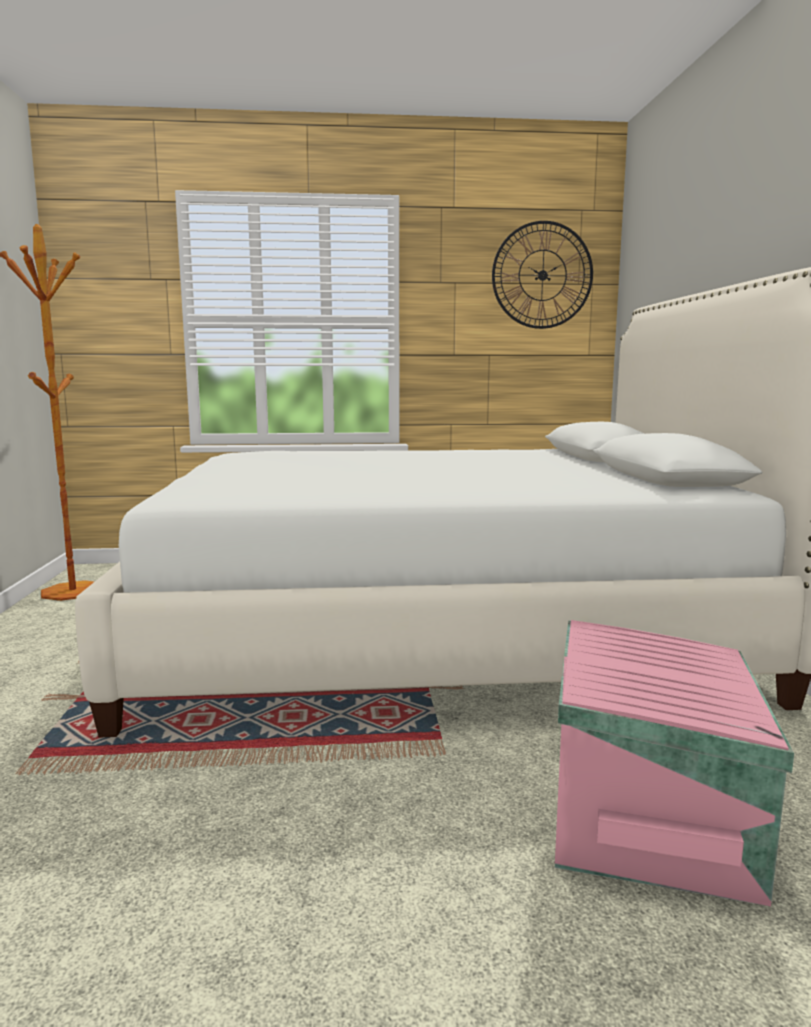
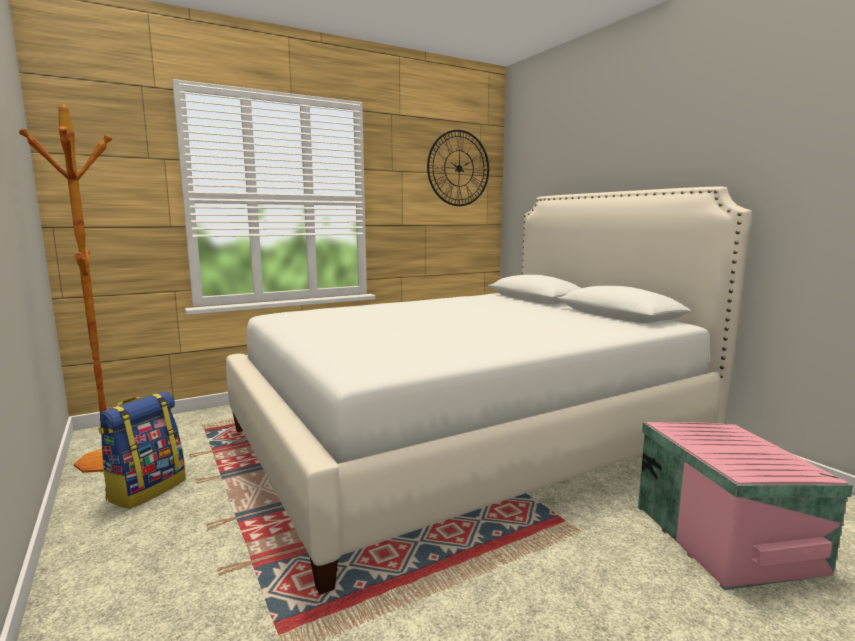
camera: 25 degrees left, 0 degrees up
none -> backpack [98,391,186,509]

